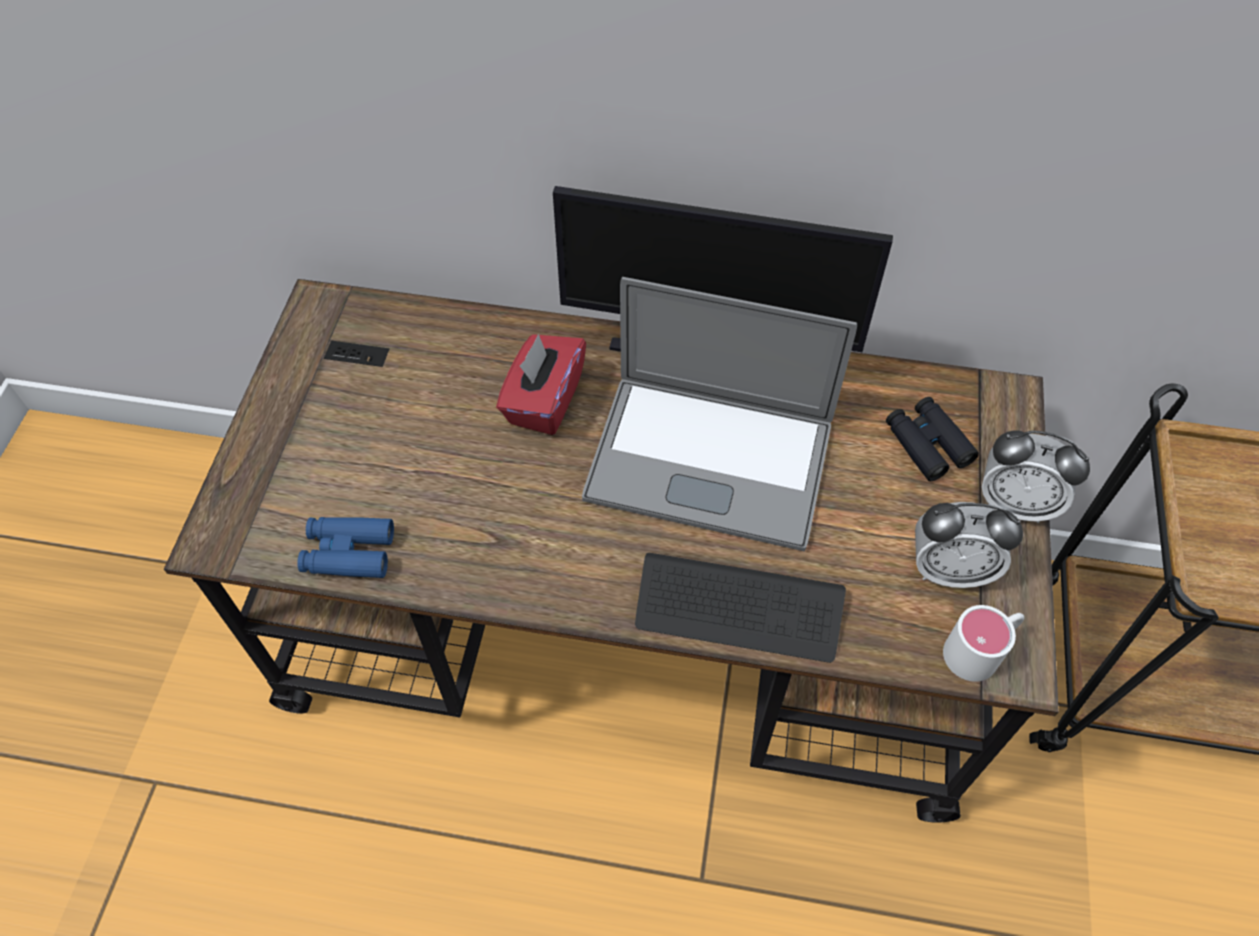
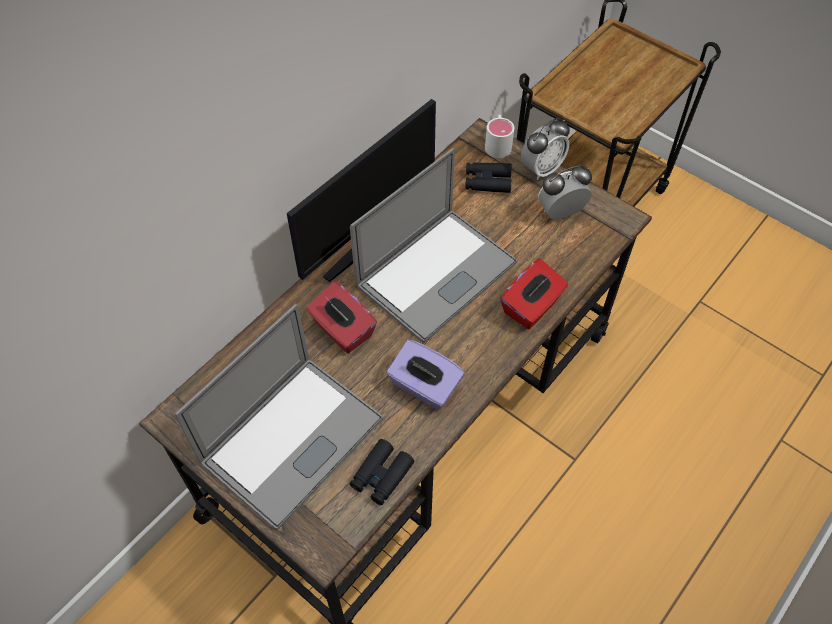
camera: 60 degrees left, 0 degrees up
blue binoculars [297,517,394,578] -> black binoculars [350,439,414,505]
keyboard [635,553,846,663] -> red tissue box [500,259,568,329]
alarm clock [915,502,1023,588] -> alarm clock turned 150 degrees counterclockwise [538,165,592,220]
white mug [943,605,1024,682] -> white mug moved to [485,114,514,158]
none -> laptop [175,304,383,530]
none -> purple tissue box [387,340,465,410]

